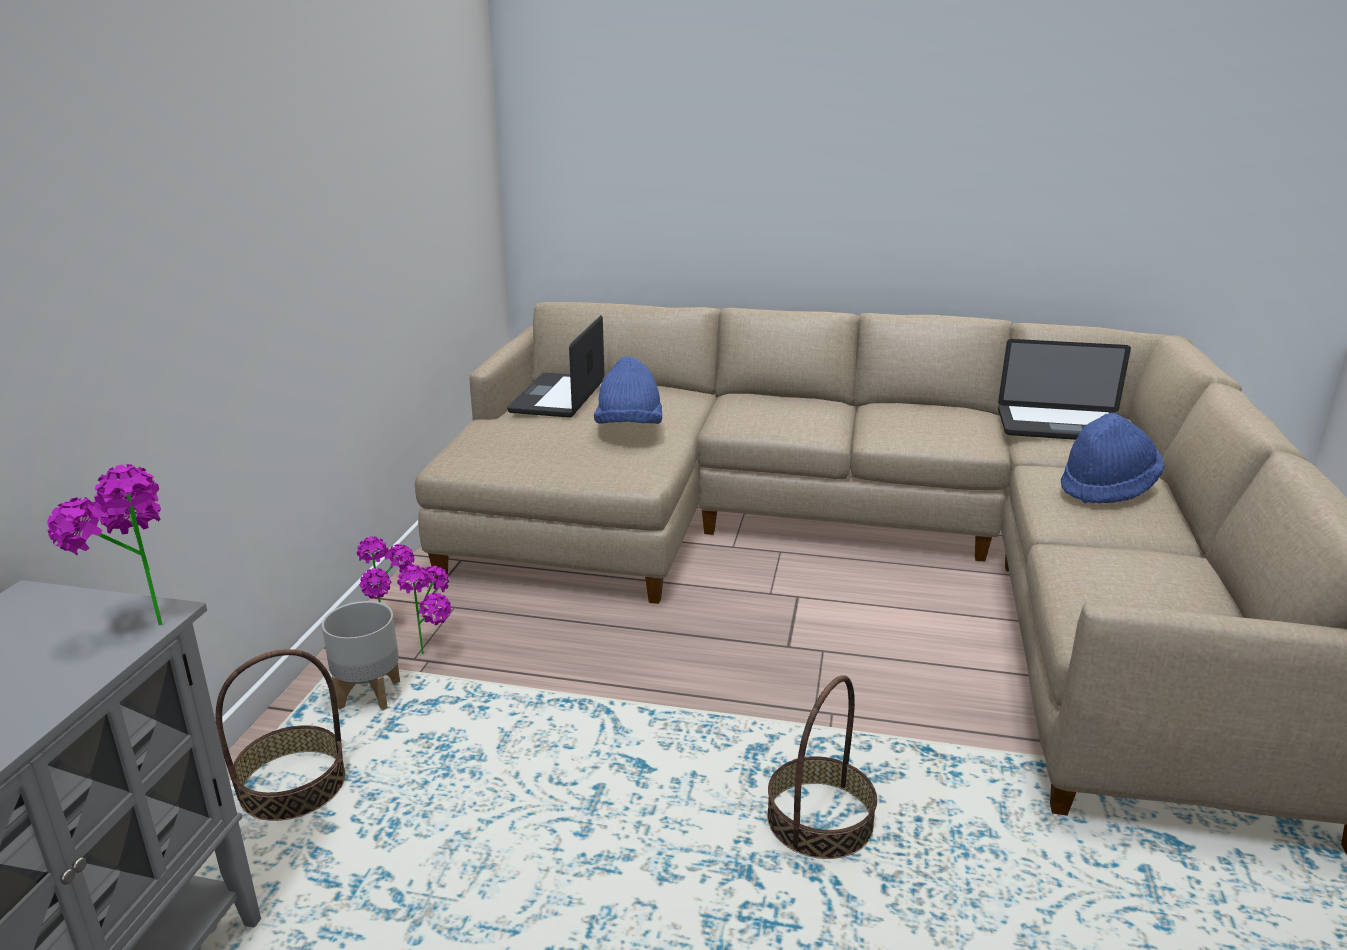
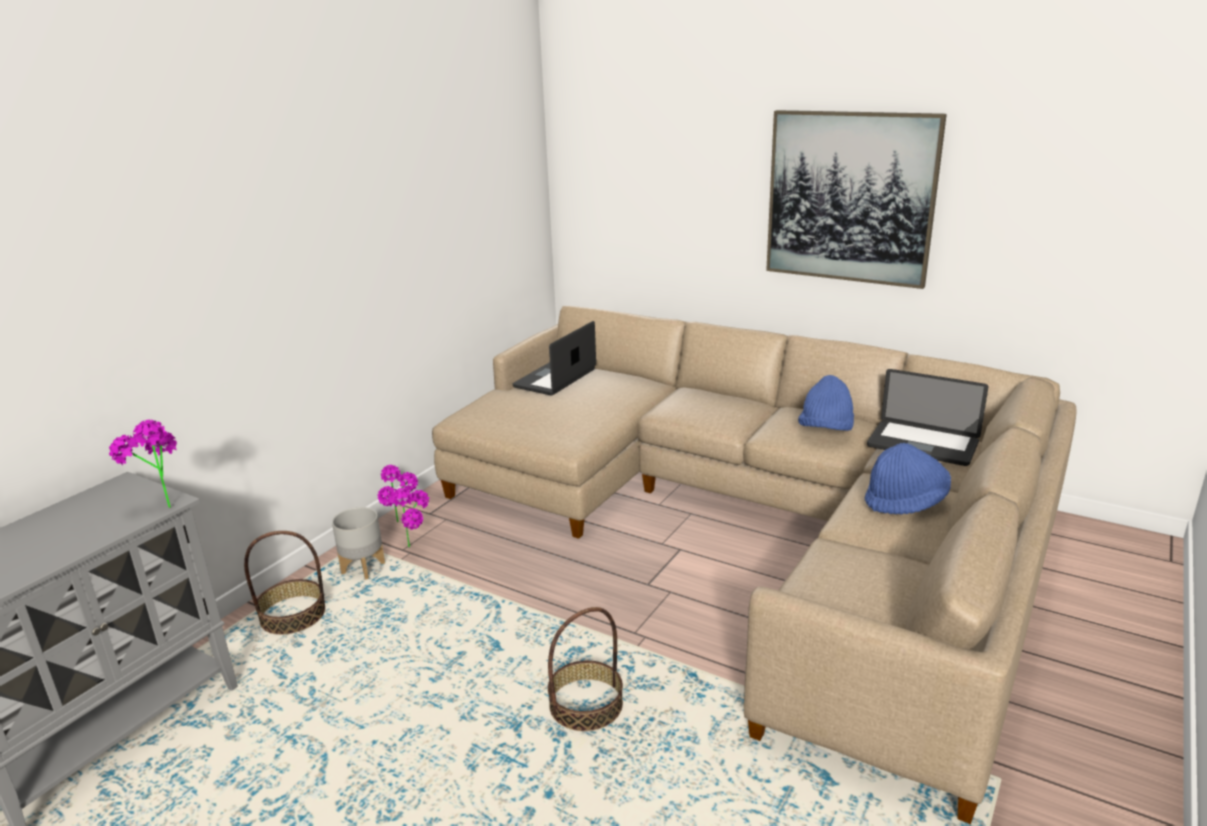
camera: 20 degrees right, 0 degrees up
blue hat [594,357,663,424] -> blue hat moved to [798,375,854,431]
none -> picture [766,110,947,289]

